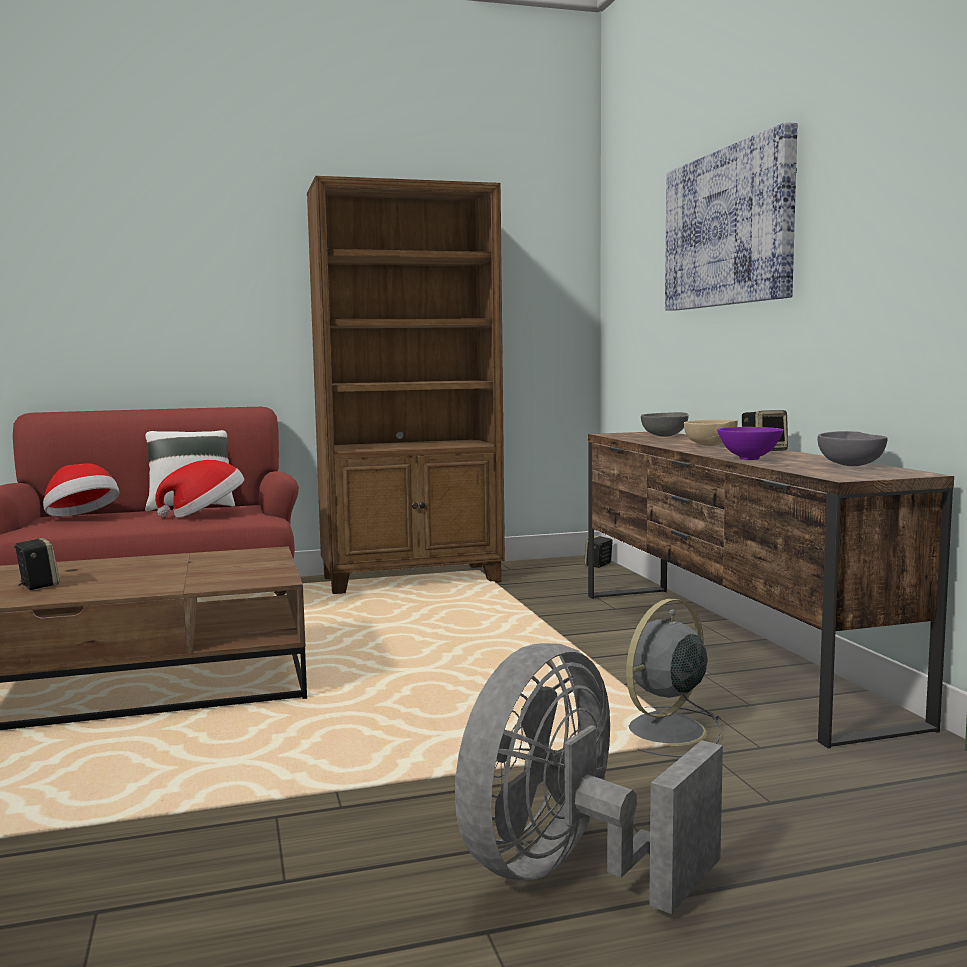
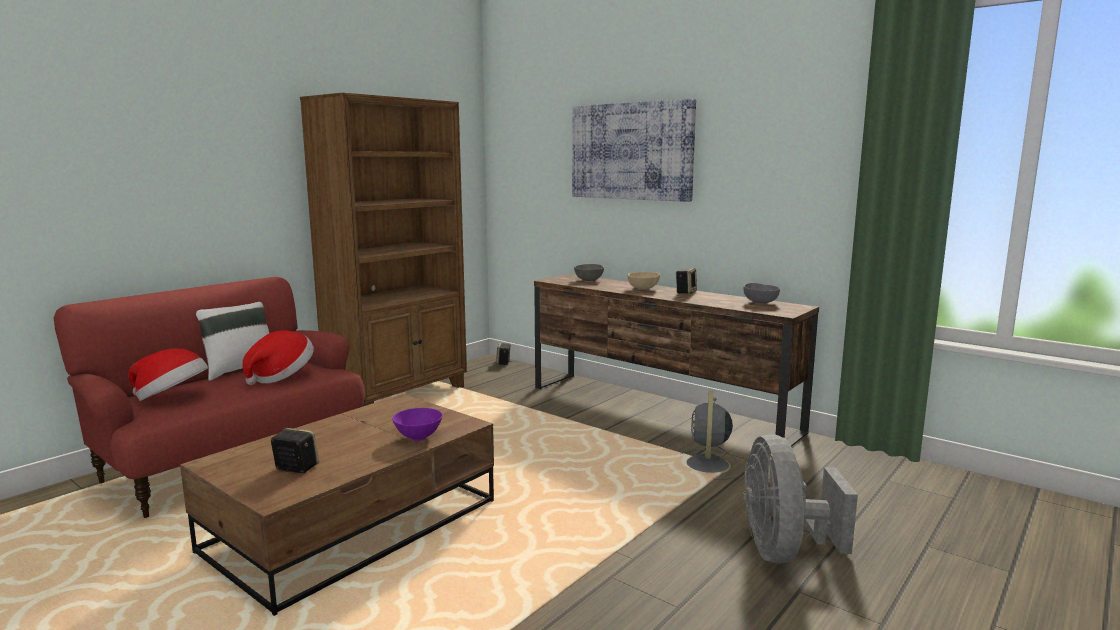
camera: 35 degrees left, 5 degrees up
purple bowl [717,427,783,460] -> purple bowl moved to [392,408,443,441]

